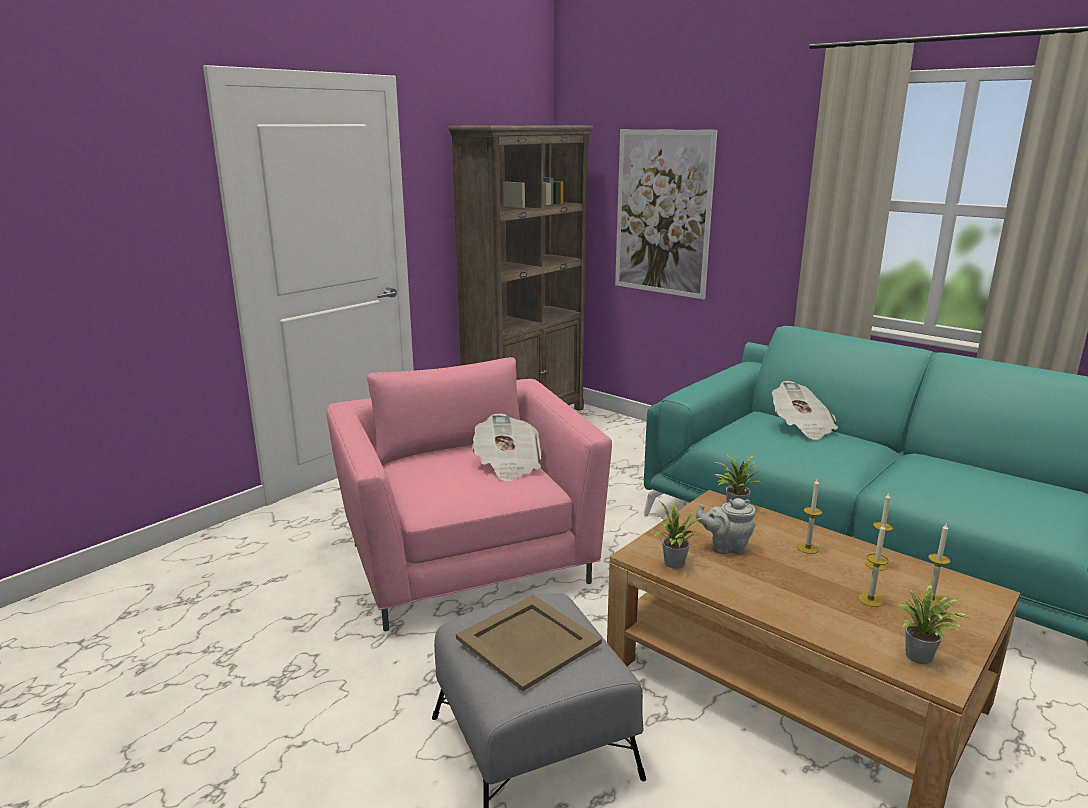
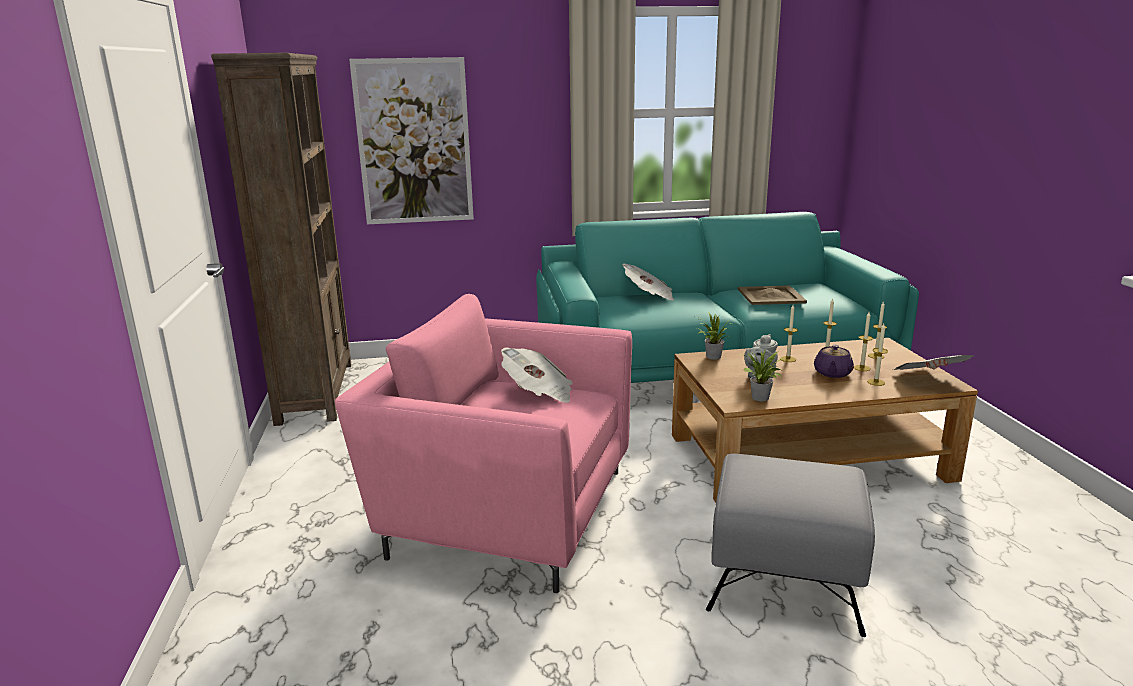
camera: 50 degrees left, 0 degrees up
beige tray [456,595,602,691] -> beige tray moved to [738,285,807,305]
potted plant [899,583,970,664] -> newspaper [892,355,974,370]
none -> purple teapot [814,345,854,378]
none -> candle [867,324,888,386]

